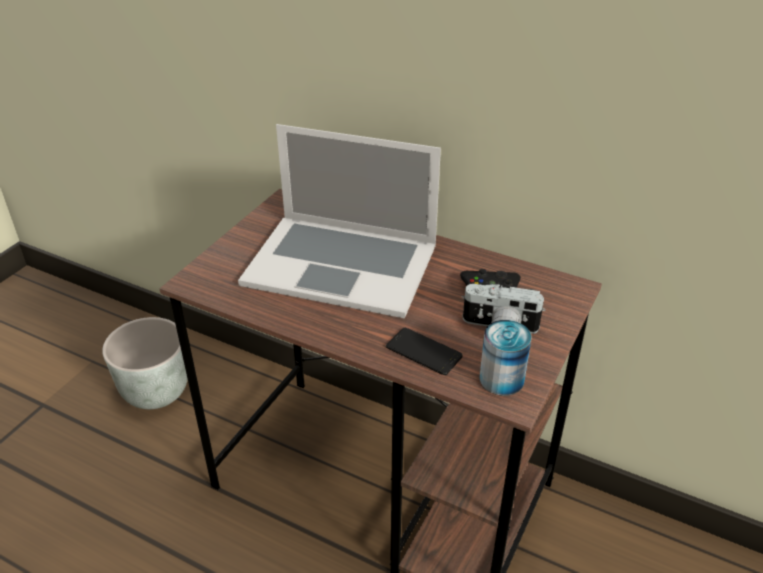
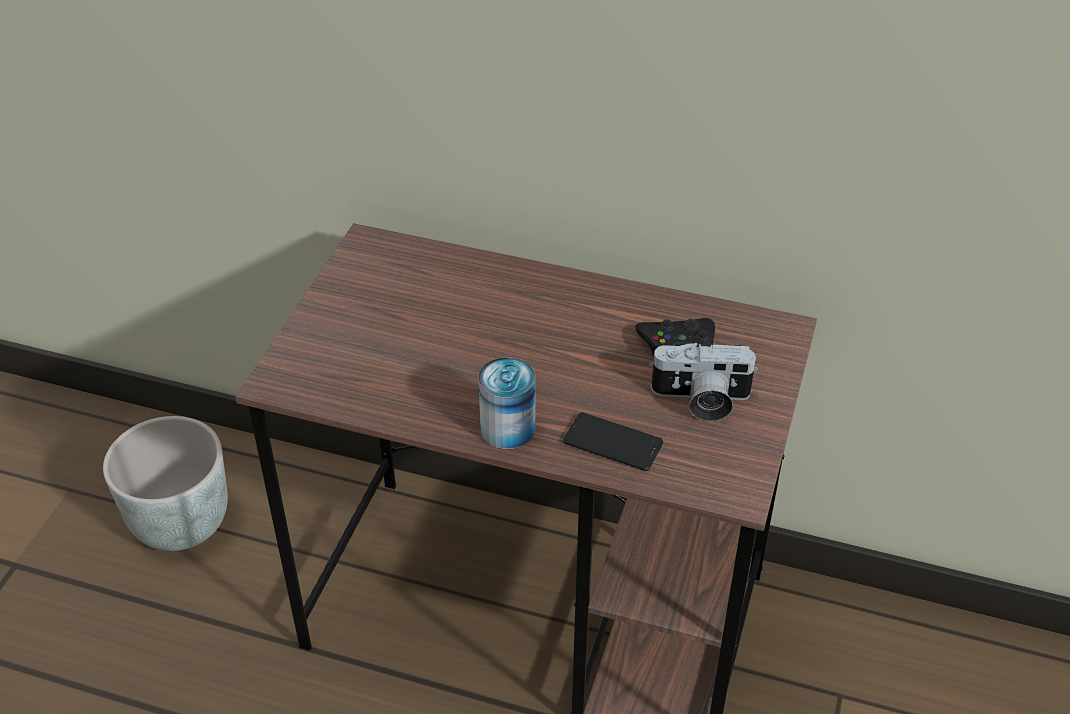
camera: 10 degrees left, 5 degrees up
laptop [238,124,441,319] -> none
can [479,320,532,396] -> can moved to [478,357,535,449]

